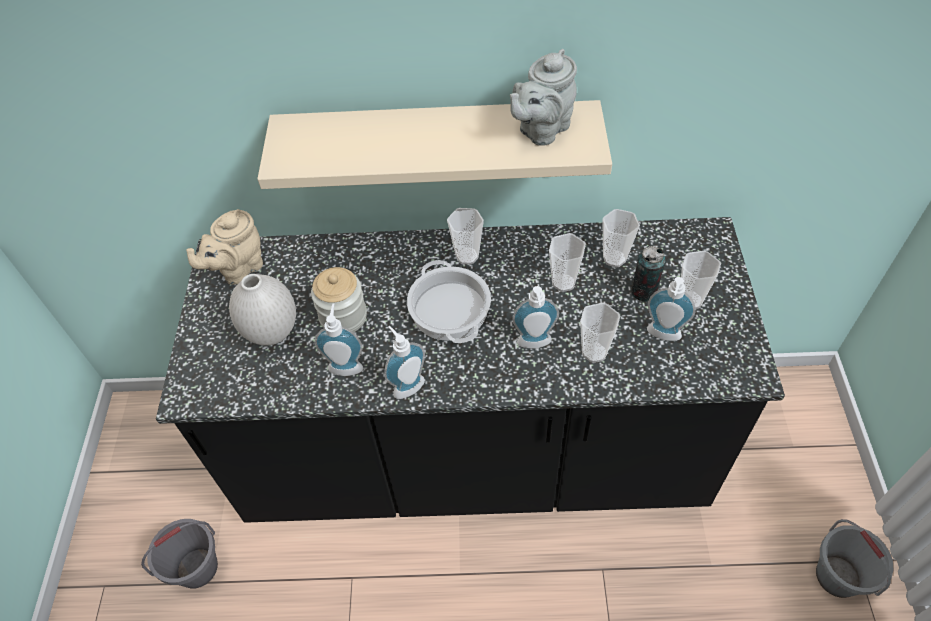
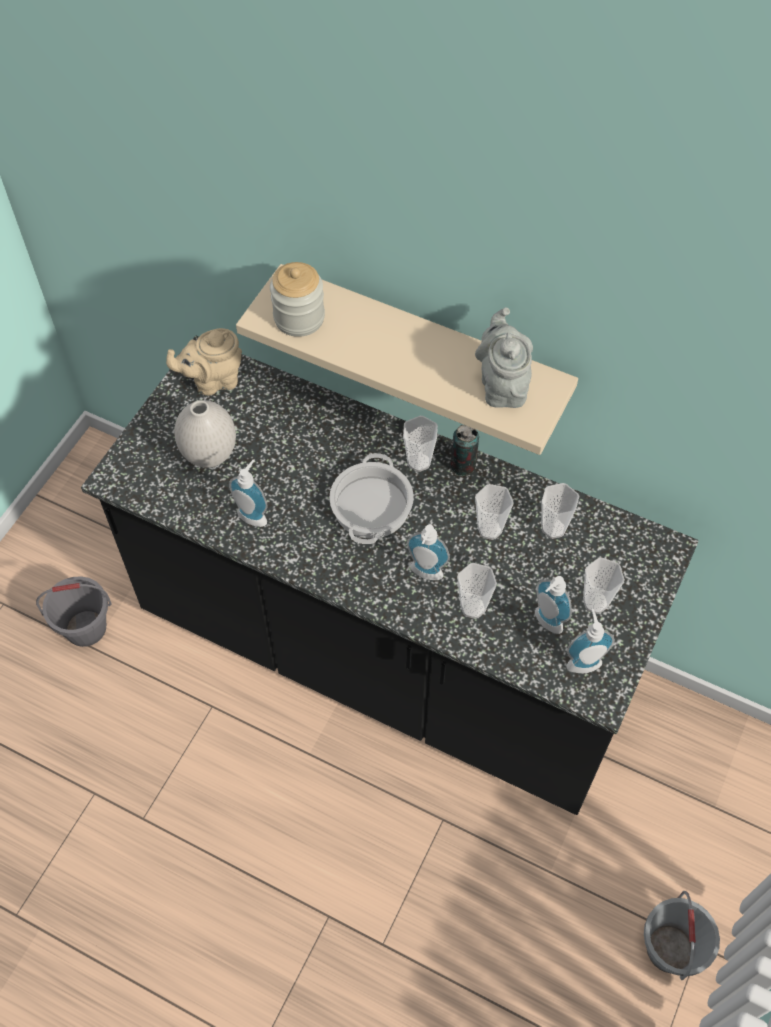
camera: 25 degrees right, 5 degrees up
jar [311,267,367,333] -> jar moved to [270,262,325,337]
soap dispenser [384,326,425,399] -> soap dispenser moved to [566,609,615,673]
grey teapot [510,49,577,146] -> grey teapot turned 105 degrees clockwise [475,307,533,408]
can [631,246,665,302] -> can moved to [451,425,479,476]

